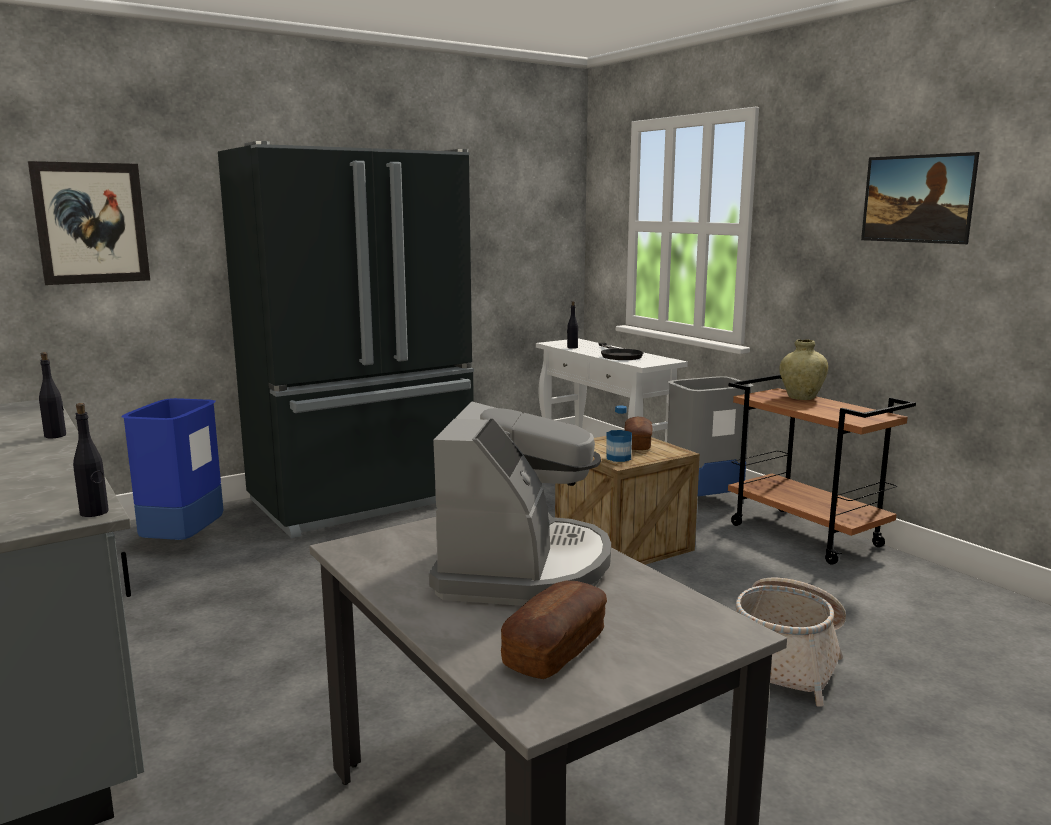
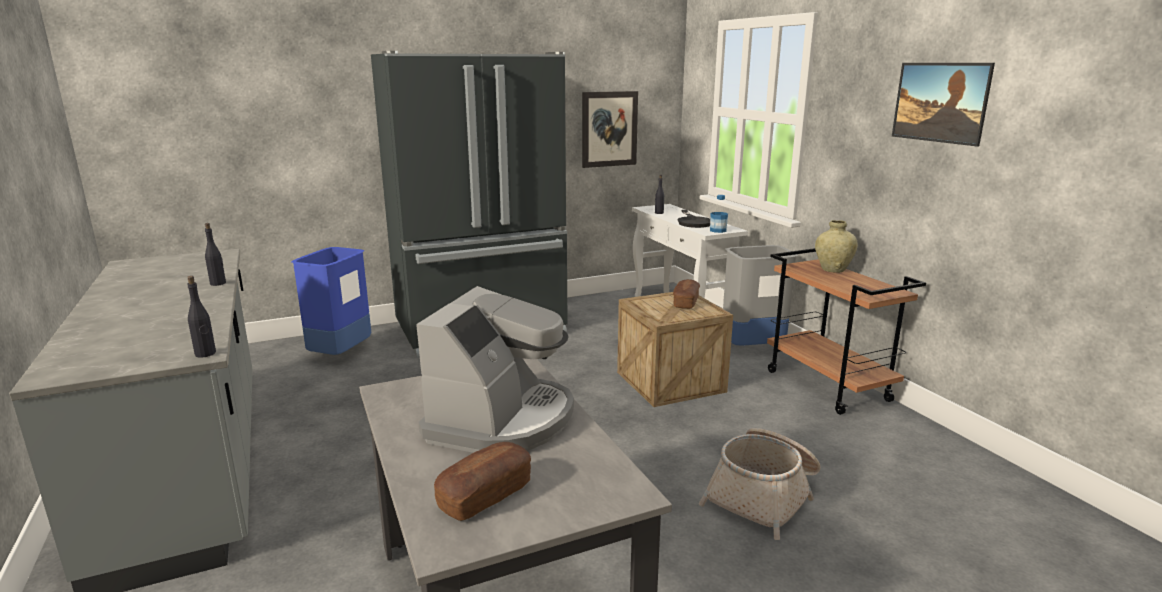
camera: 10 degrees right, 5 degrees up
picture [28,161,150,285] -> picture moved to [582,91,638,168]
bottle [607,406,632,462] -> bottle moved to [710,195,728,233]

